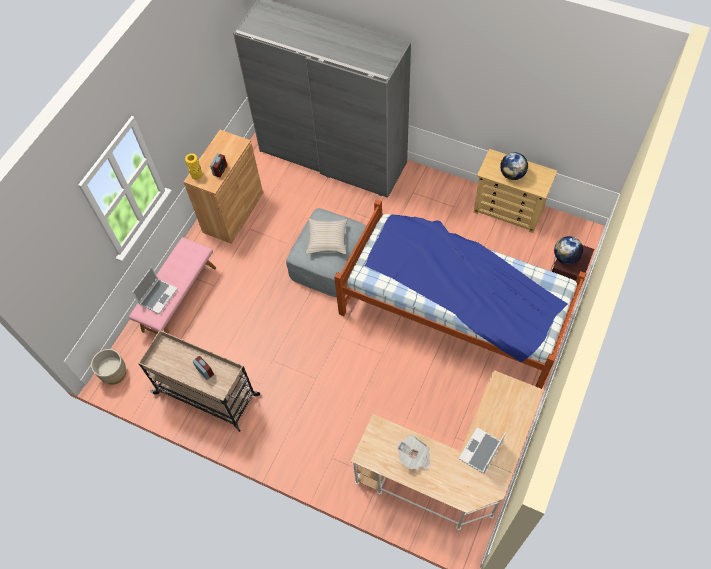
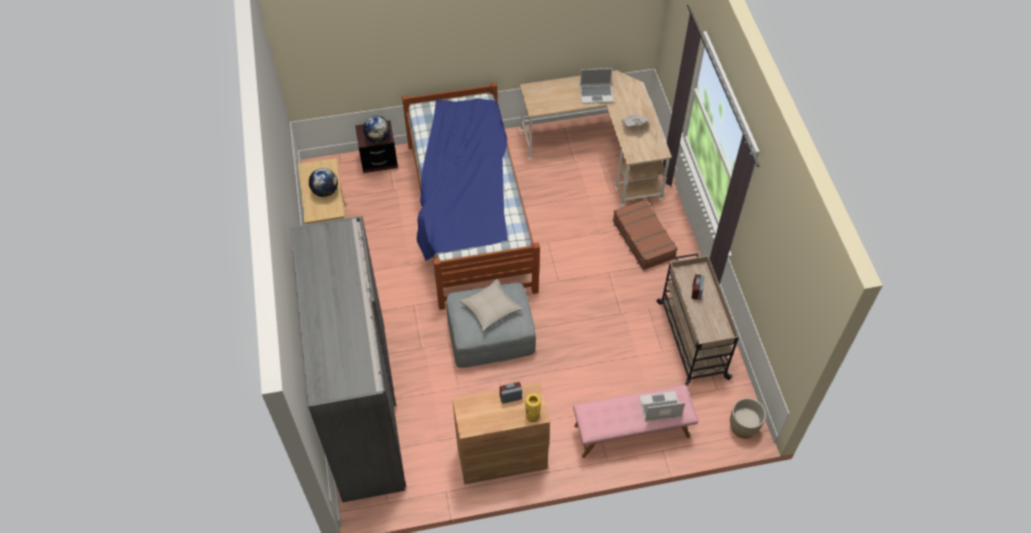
camera: 130 degrees left, 5 degrees down
none -> brown suitcase [613,199,678,270]

